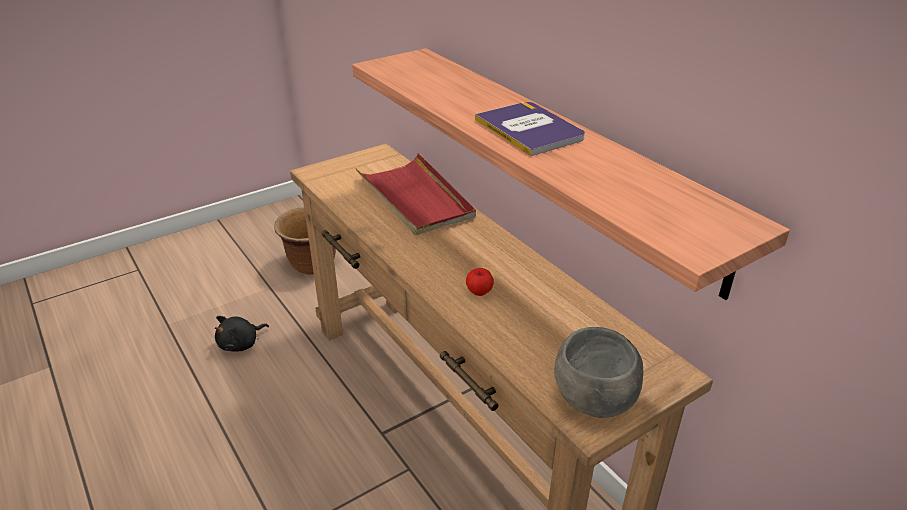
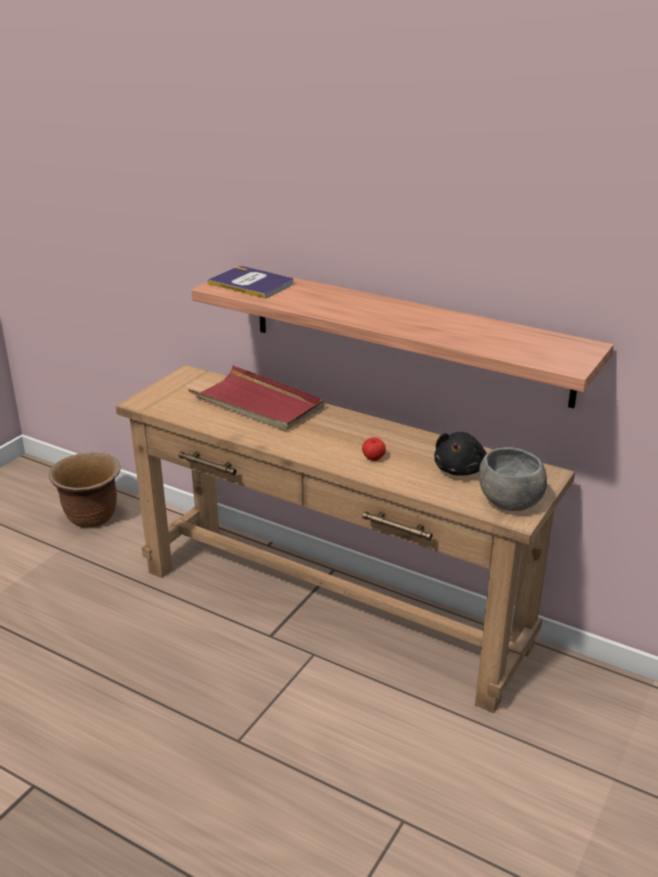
camera: 25 degrees left, 5 degrees down
black plush toy [215,316,269,352] -> black plush toy moved to [434,432,487,476]
book [475,102,585,156] -> book moved to [207,266,294,299]

